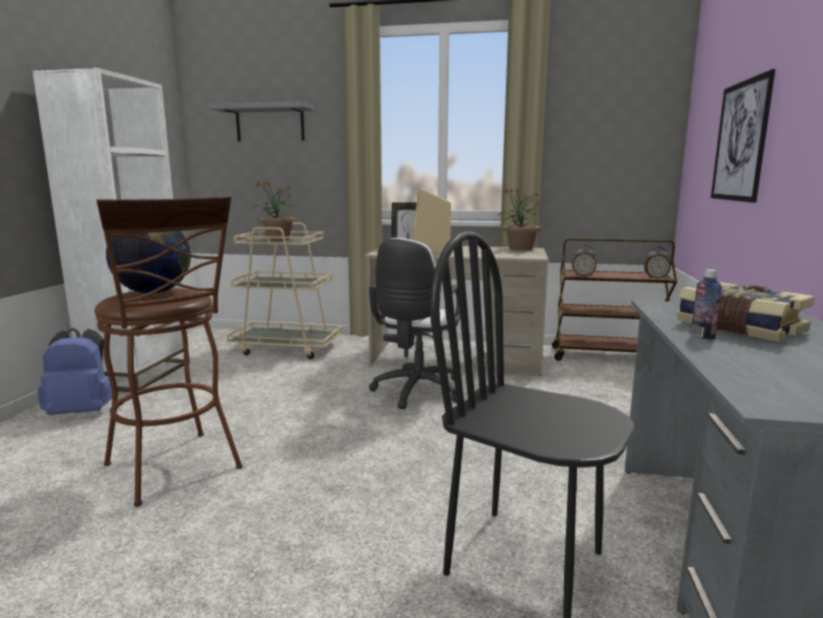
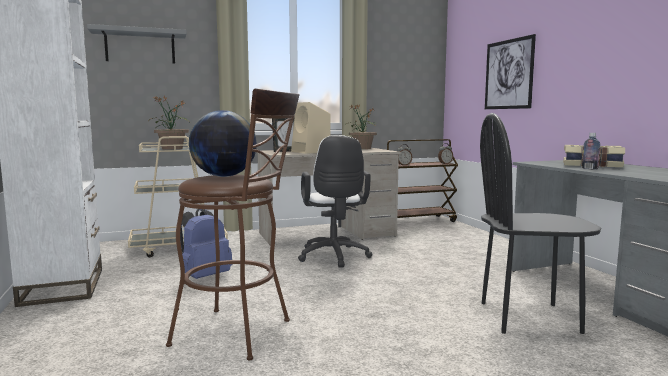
camera: 30 degrees left, 5 degrees down
blue backpack [38,328,112,415] -> blue backpack moved to [180,209,232,279]

